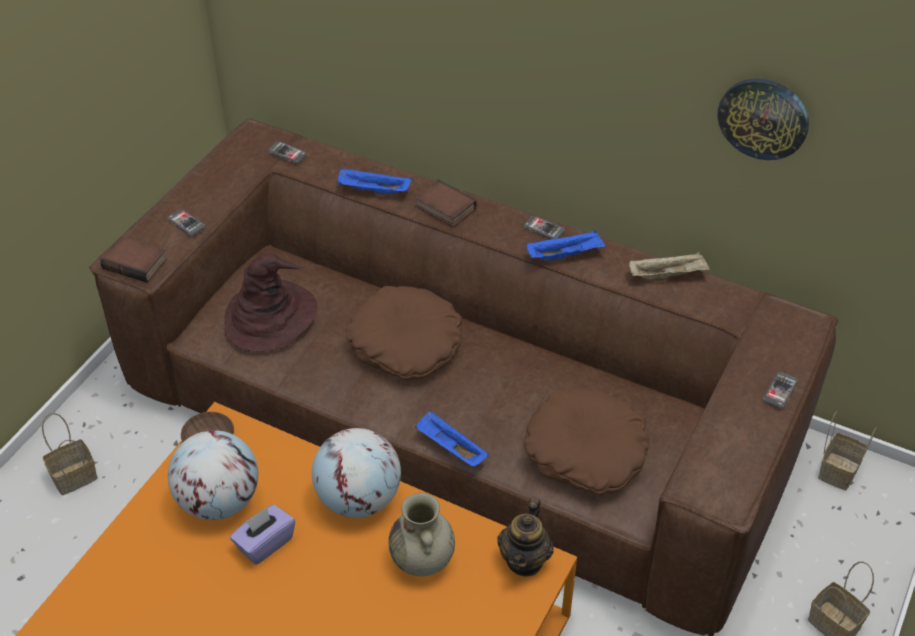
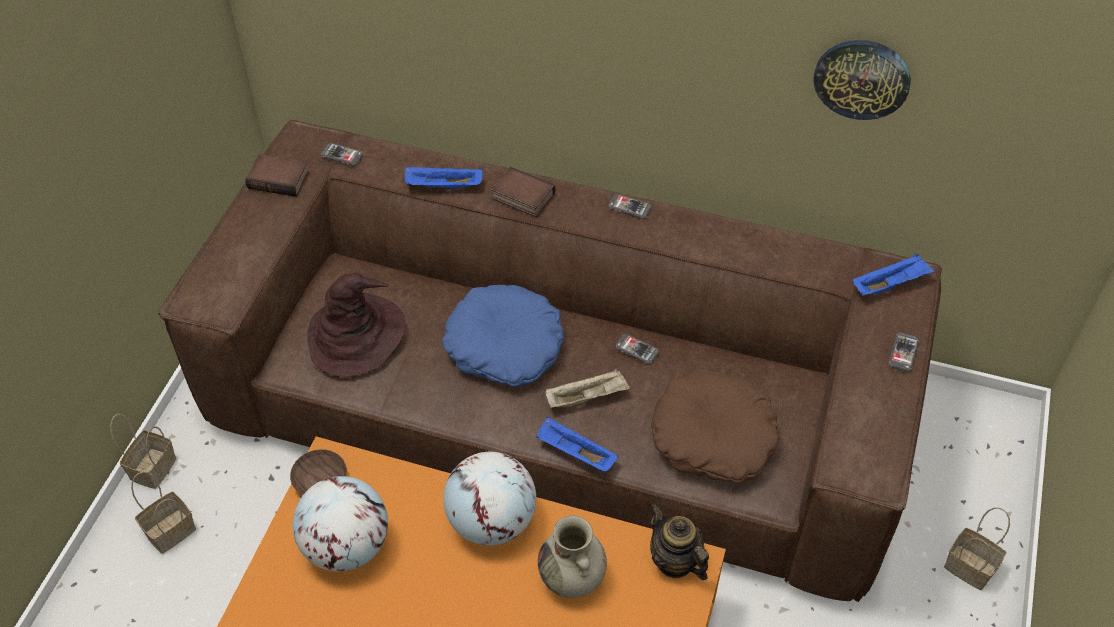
camera: 10 degrees left, 5 degrees up
book [100,236,167,283] -> book moved to [245,154,309,197]
phone [168,209,205,236] -> phone moved to [616,334,659,364]
purple tissue box [230,505,295,565] -> none
brown pillow [345,286,463,380] -> blue pillow [442,285,564,387]
teapot [497,497,554,577] -> teapot turned 135 degrees clockwise [650,503,709,580]
blue tray [527,230,606,261] -> blue tray moved to [853,253,935,296]
beige tray [629,252,710,281] -> beige tray moved to [545,369,630,408]
basket [818,411,876,490] -> basket moved to [110,414,176,489]

